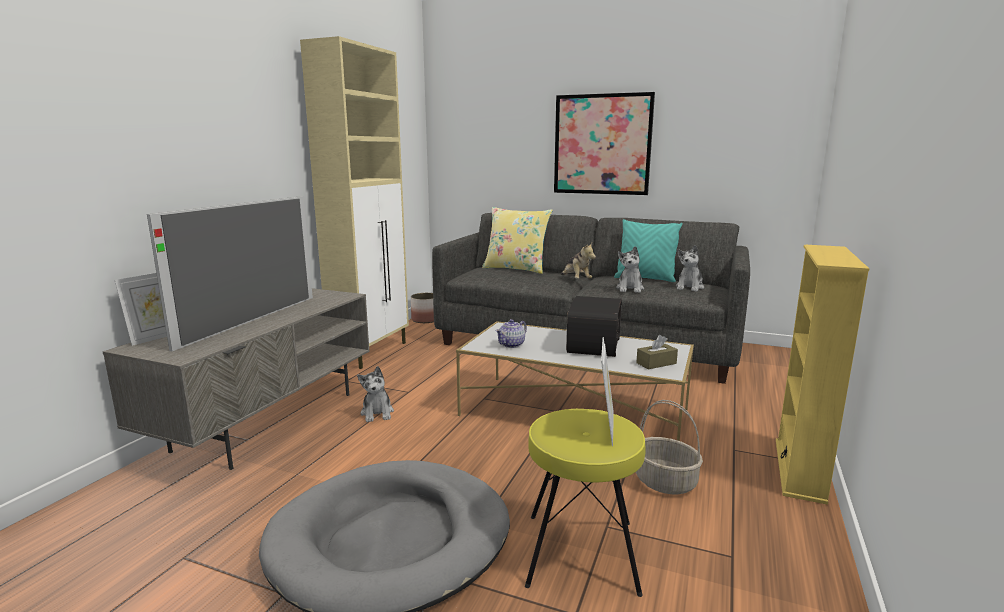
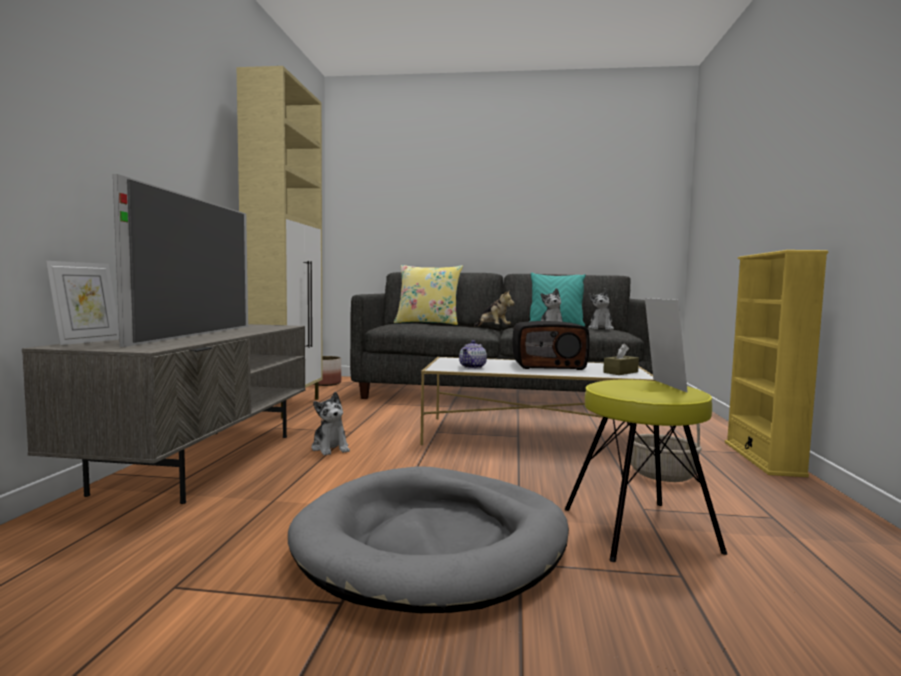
camera: 15 degrees left, 10 degrees down
picture [554,92,655,195] -> none
radio [566,296,622,357] -> radio turned 90 degrees clockwise [512,321,590,370]

